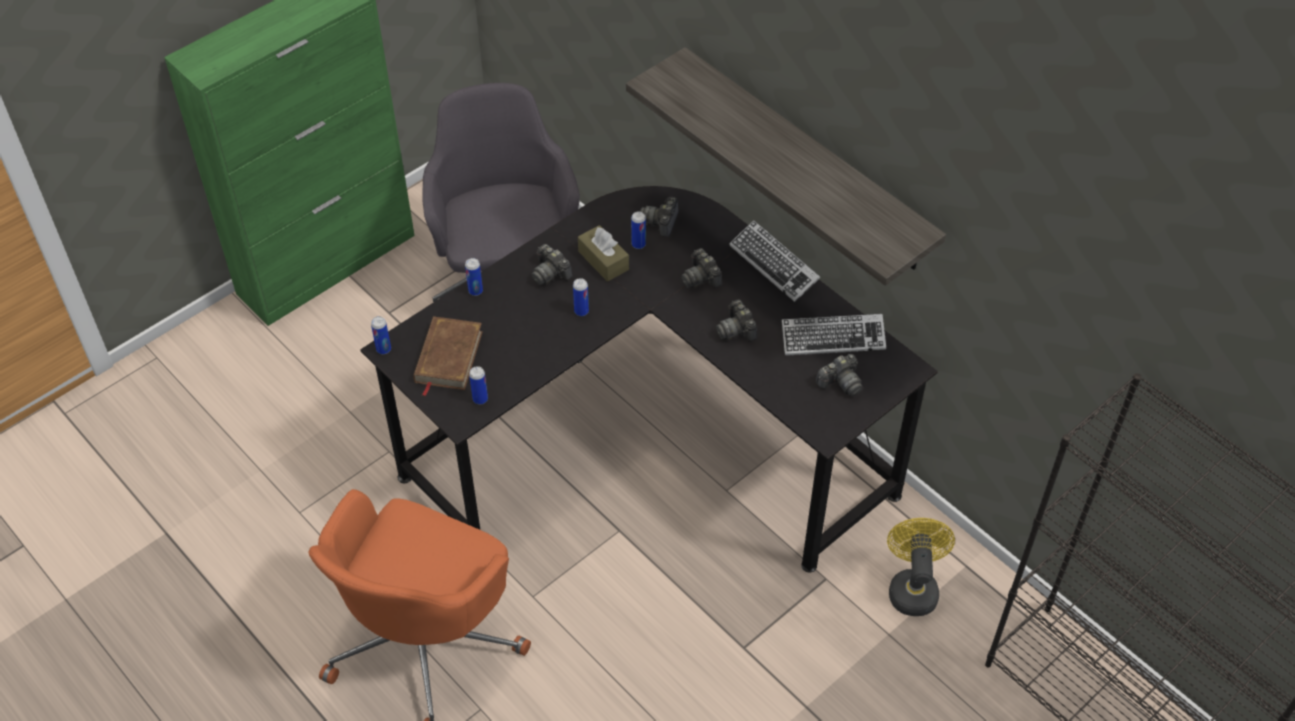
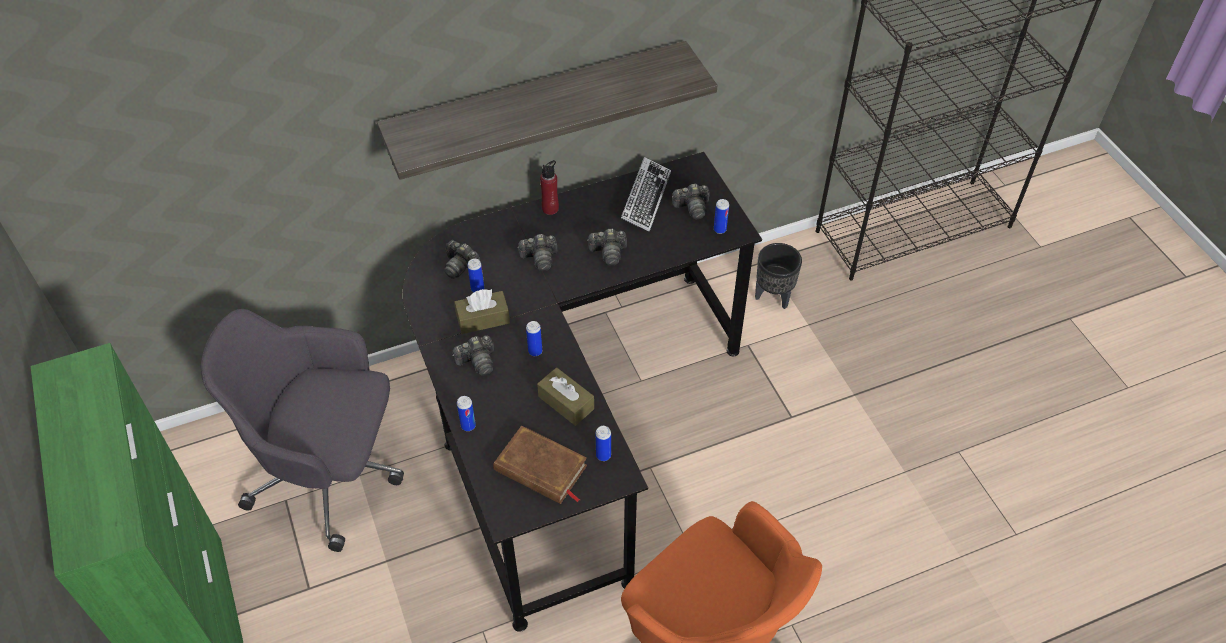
camera: 70 degrees left, 0 degrees up
can [371,316,391,354] -> can moved to [714,199,729,234]
keyboard [729,220,820,302] -> red bottle [540,160,559,215]
camera [816,354,863,396] -> camera turned 90 degrees clockwise [672,184,710,219]
yellow fan [887,518,955,616] -> black planter [755,243,802,309]
none -> brown tissue box [537,368,594,426]

